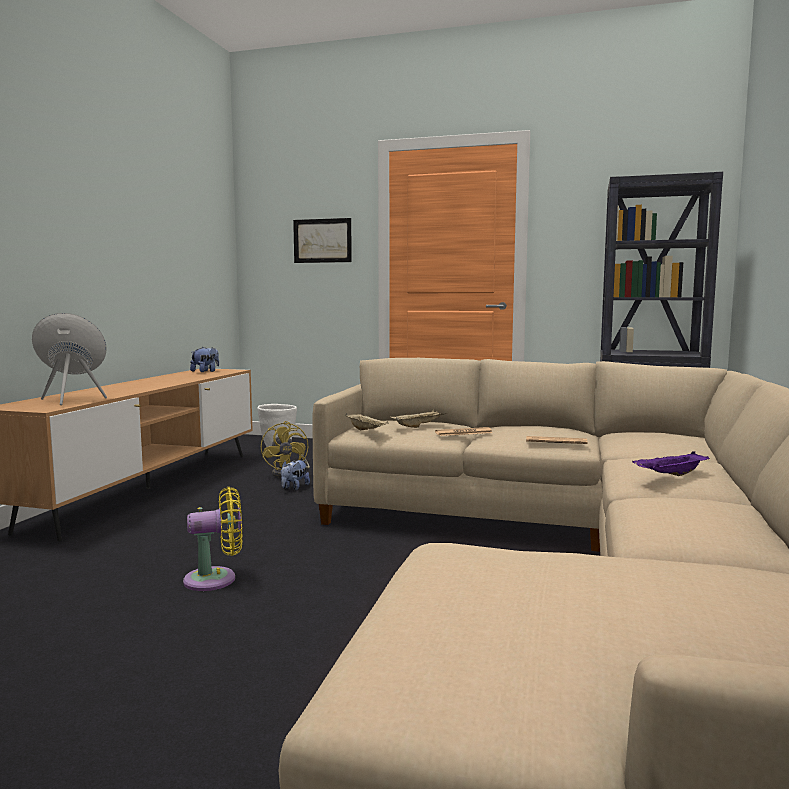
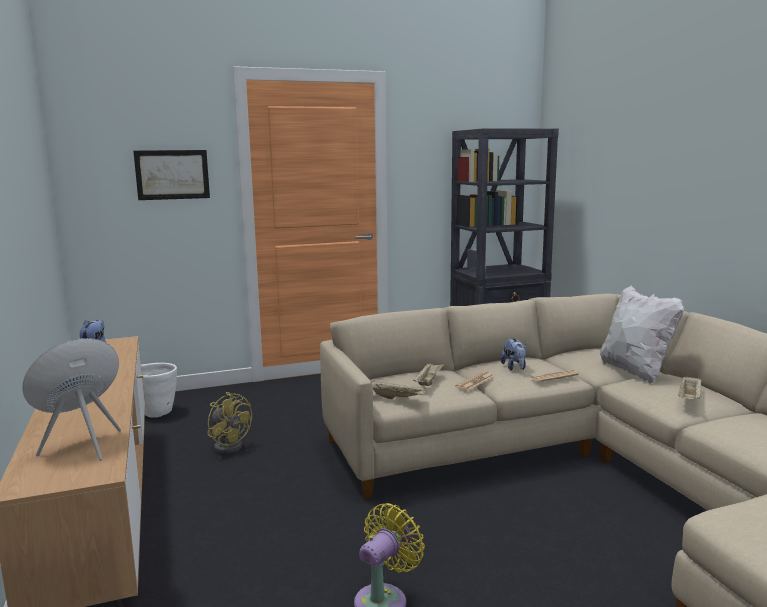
camera: 35 degrees left, 5 degrees up
plush toy [281,460,310,490] -> plush toy moved to [501,338,526,371]
purple tray [632,451,709,476] -> beige tray [678,375,701,399]
none -> white pillow [600,285,684,384]

